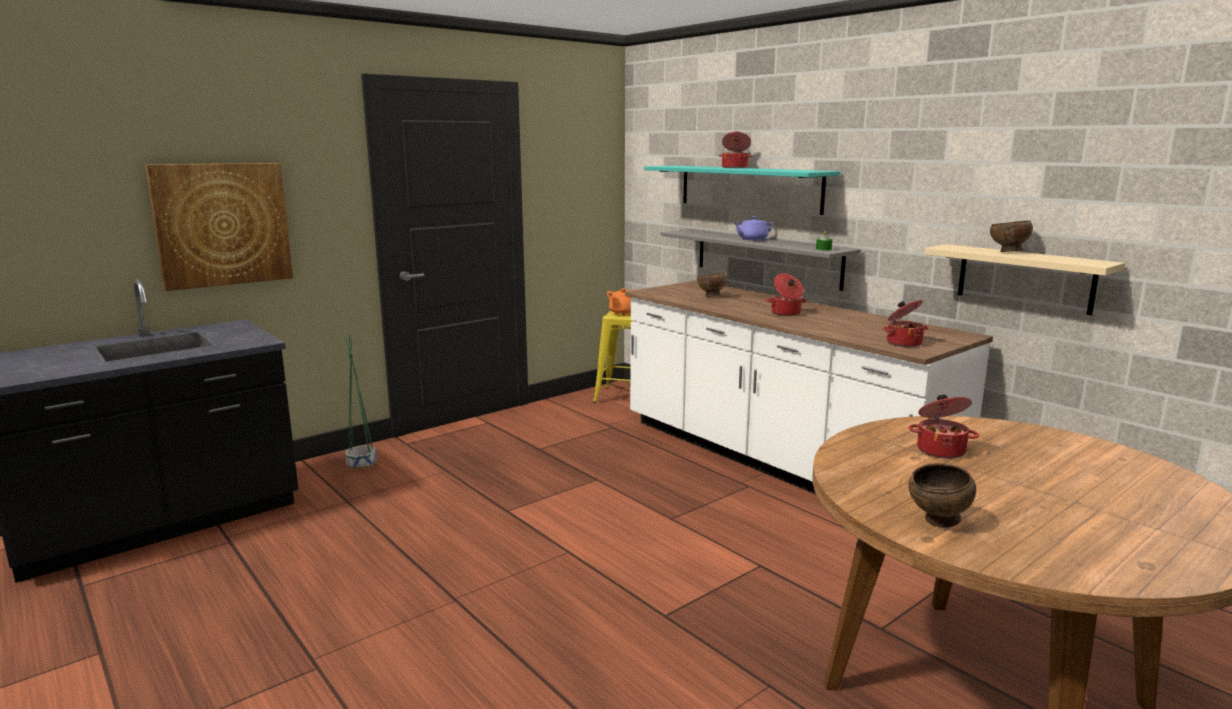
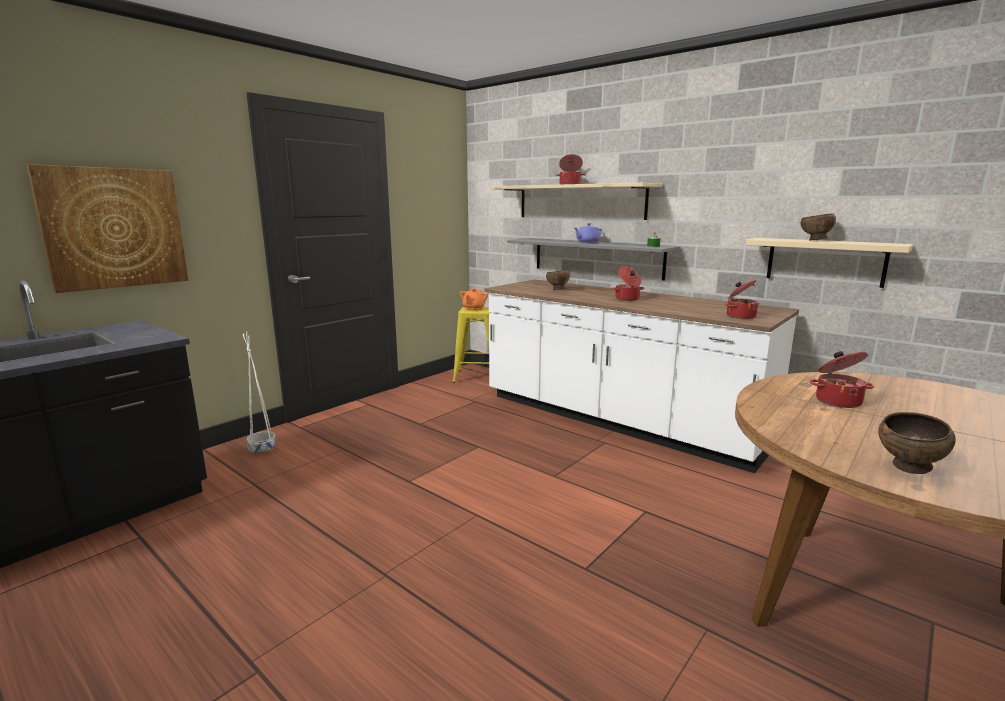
camera: 10 degrees left, 0 degrees up
green planter [345,335,376,470] -> white planter [243,331,276,454]
turquoise shelf [644,166,840,215] -> beige shelf [491,183,662,220]

